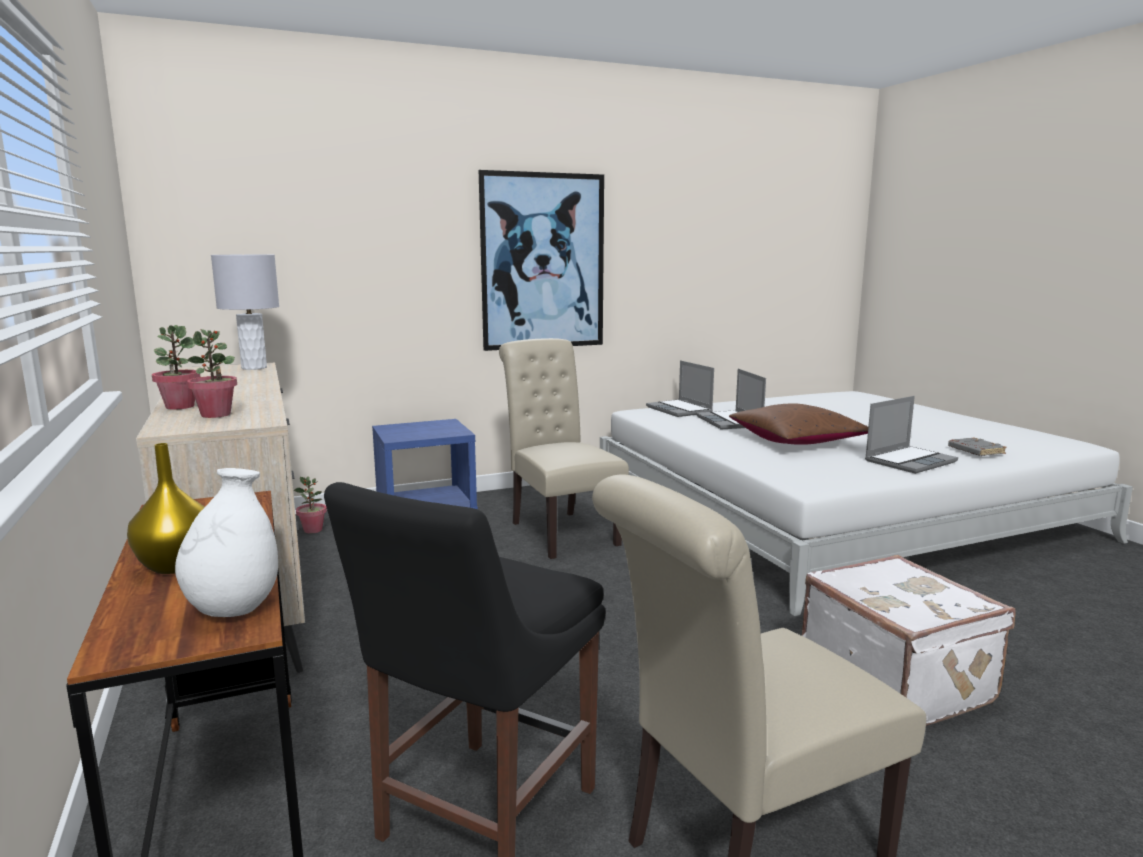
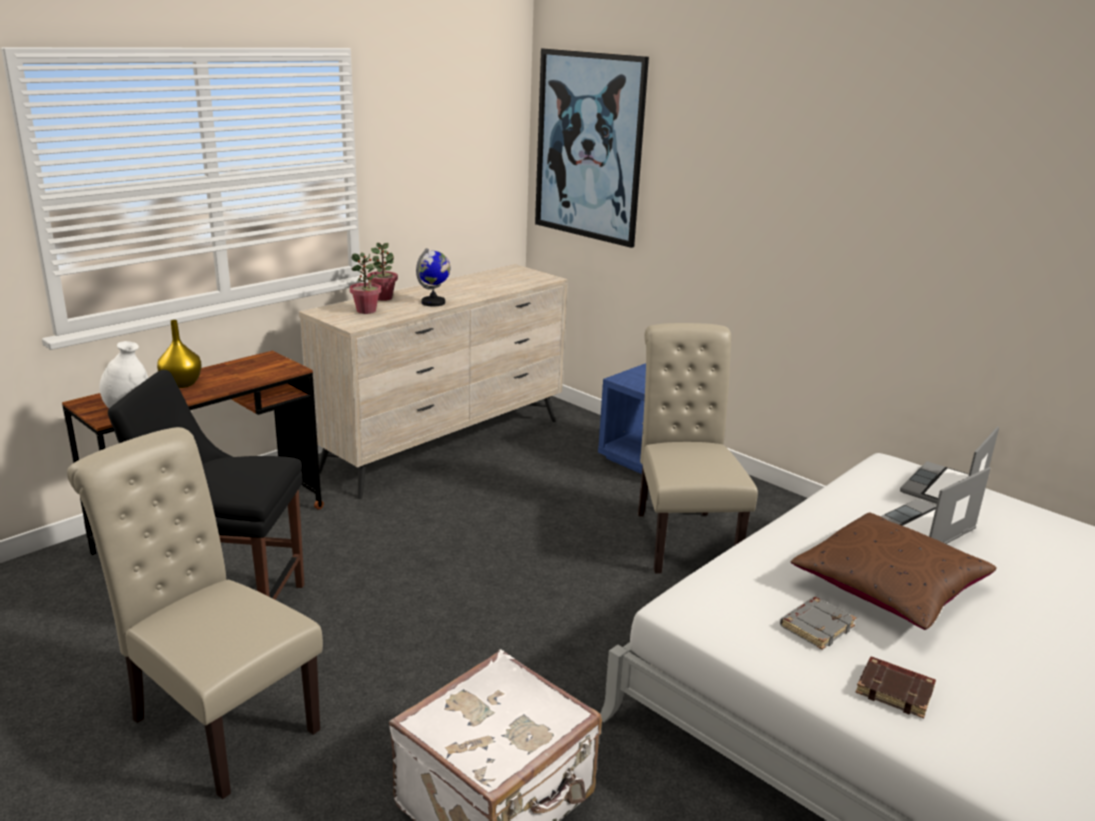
camera: 65 degrees right, 10 degrees up
grey table lamp [211,255,279,370] -> none
potted plant [294,476,327,533] -> none
picture [479,170,604,351] -> picture moved to [535,49,649,248]
beige chair [499,338,629,559] -> beige chair turned 45 degrees counterclockwise [638,323,758,573]
laptop [865,396,958,474] -> brown book [855,656,936,718]
grey book [948,437,1007,456] -> grey book moved to [780,597,856,650]
none -> globe [416,248,450,307]

